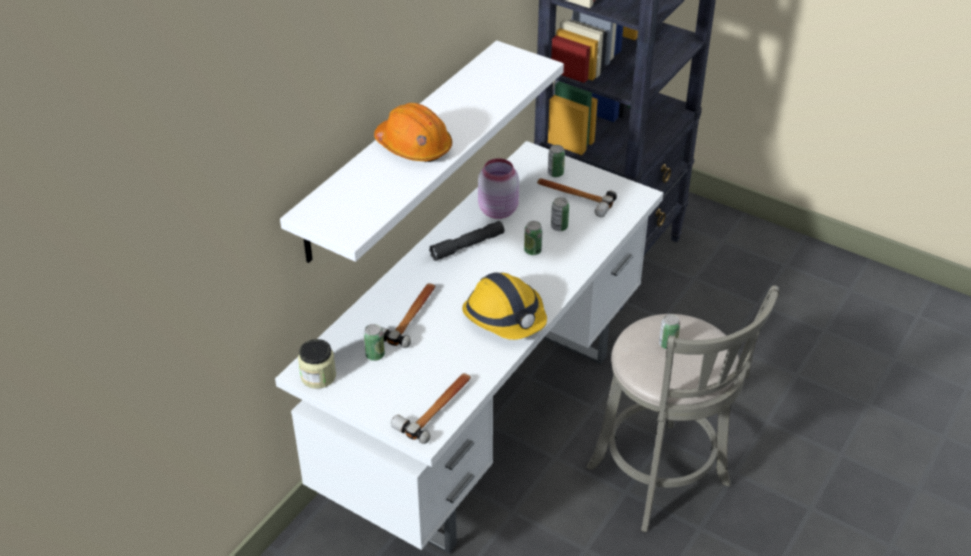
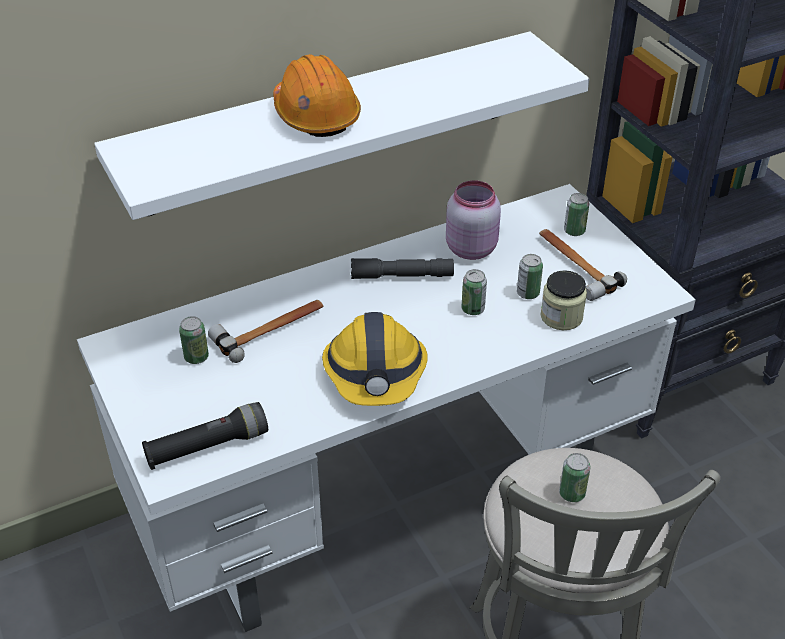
camera: 30 degrees right, 0 degrees up
jar [298,339,336,389] -> jar moved to [540,270,587,330]
hammer [391,373,471,444] -> black flashlight [142,402,268,470]

